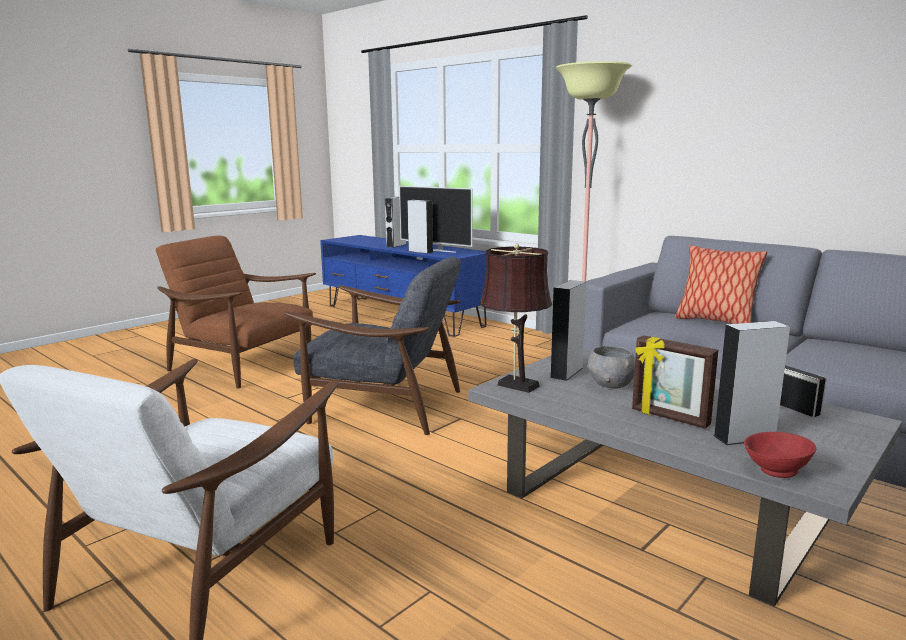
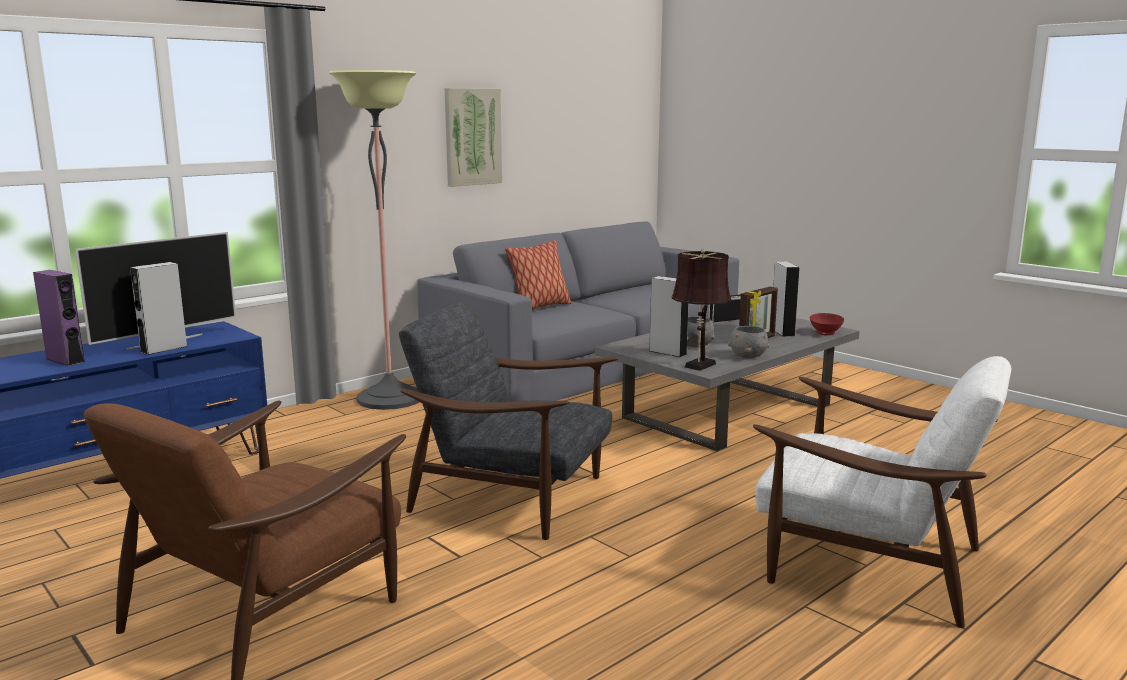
camera: 85 degrees left, 0 degrees up
grey armchair [283,257,461,435] -> grey armchair turned 90 degrees counterclockwise [399,302,619,540]
grey speaker [385,197,407,248] -> purple speaker [33,270,85,366]
none -> picture [445,88,502,187]
none -> grey bowl [728,326,770,358]

